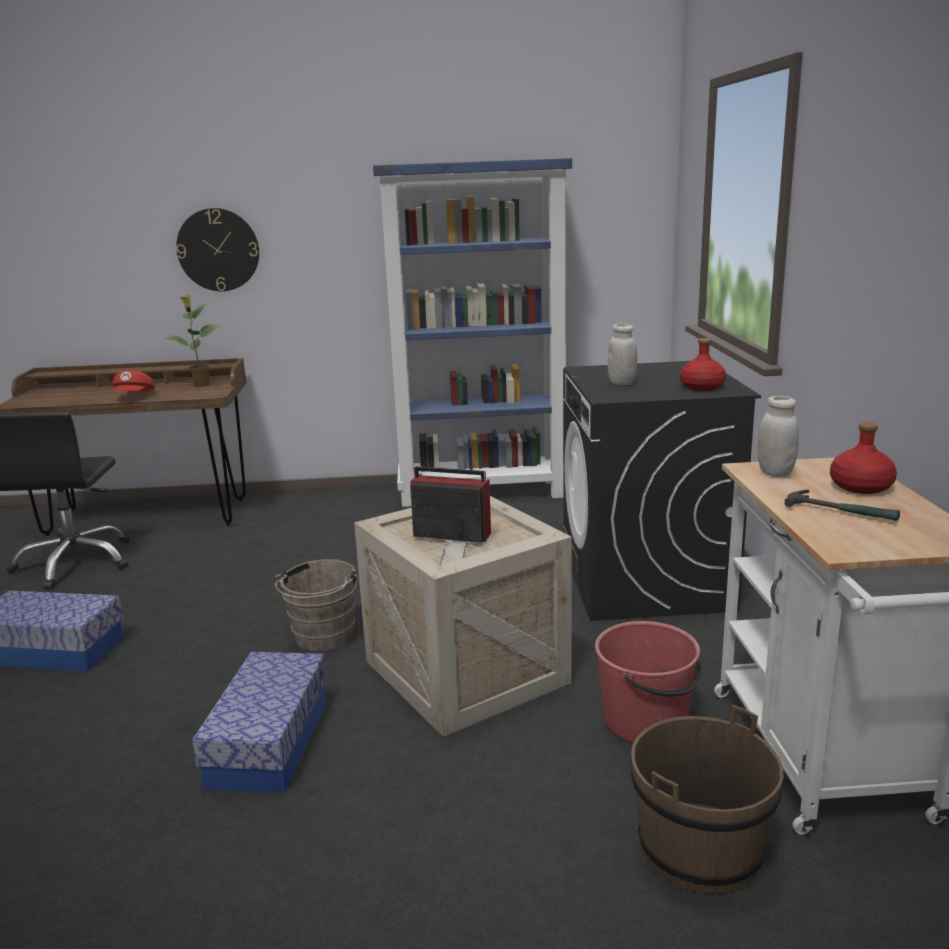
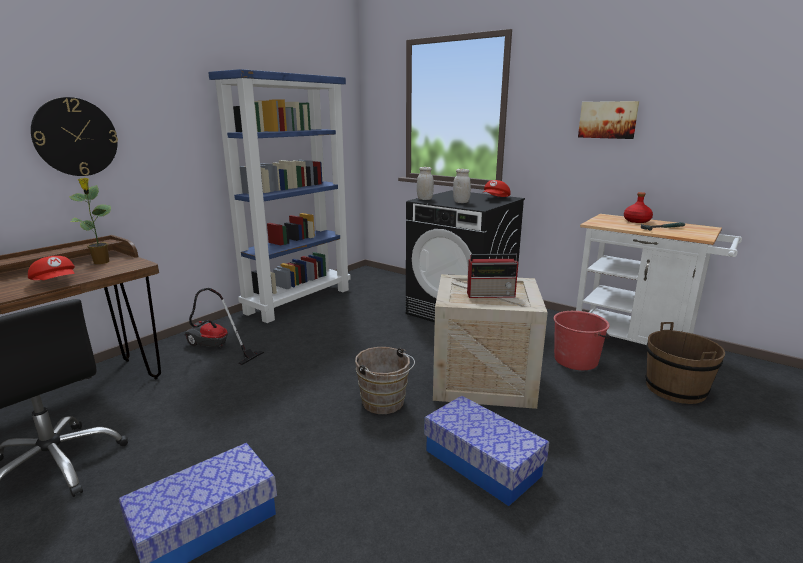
camera: 50 degrees left, 0 degrees up
radio [409,466,491,543] -> radio turned 150 degrees counterclockwise [467,254,518,298]
red bottle [680,338,726,391] -> red cap [483,180,511,197]
white jar [758,396,799,477] -> white jar moved to [417,167,434,200]
none -> vacuum cleaner [184,288,265,365]
none -> picture [578,101,639,139]

